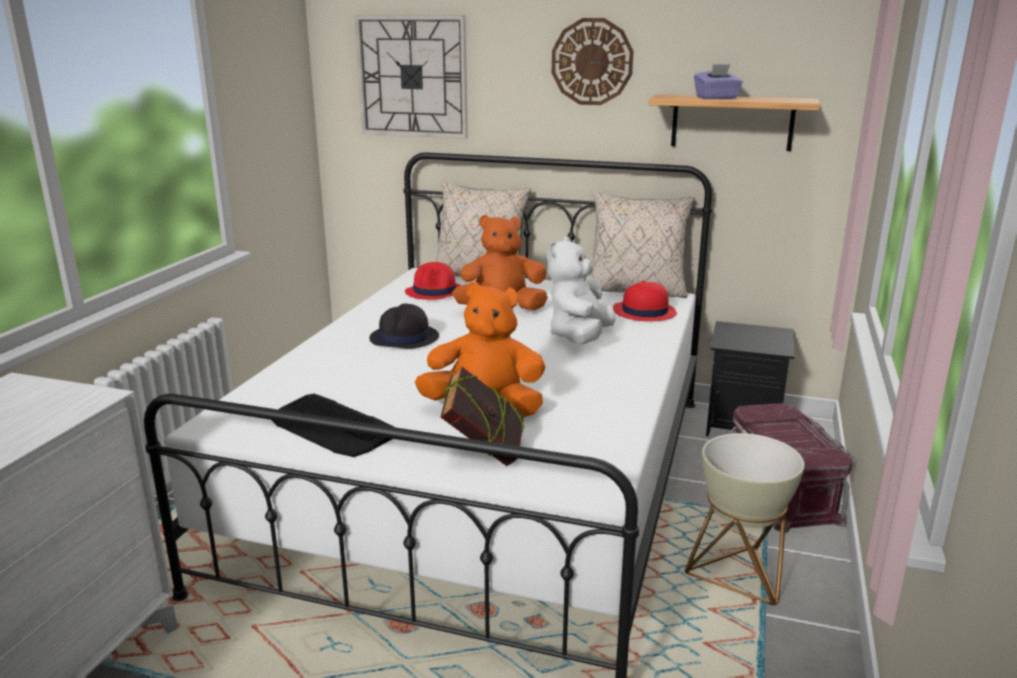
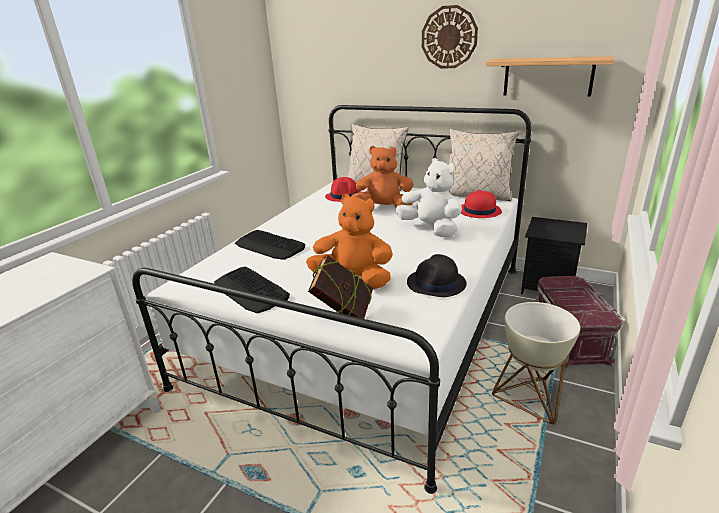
camera: 10 degrees right, 5 degrees up
wall clock [355,15,468,139] -> none
black hat [369,304,439,349] -> black hat moved to [407,254,467,297]
white plush toy [547,237,616,344] -> white plush toy turned 105 degrees clockwise [396,158,462,237]
purple tissue box [694,64,743,99] -> none
none -> keyboard [235,230,305,260]

